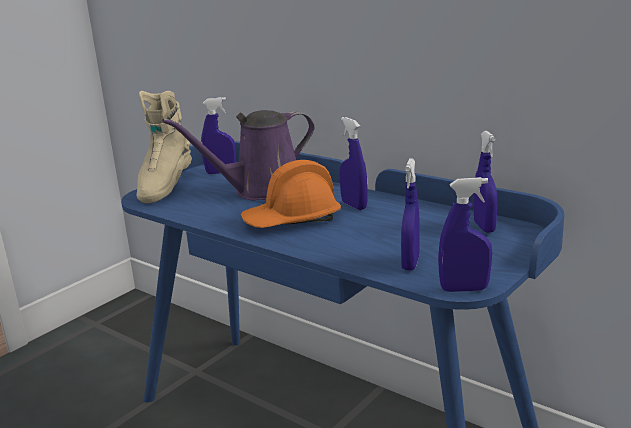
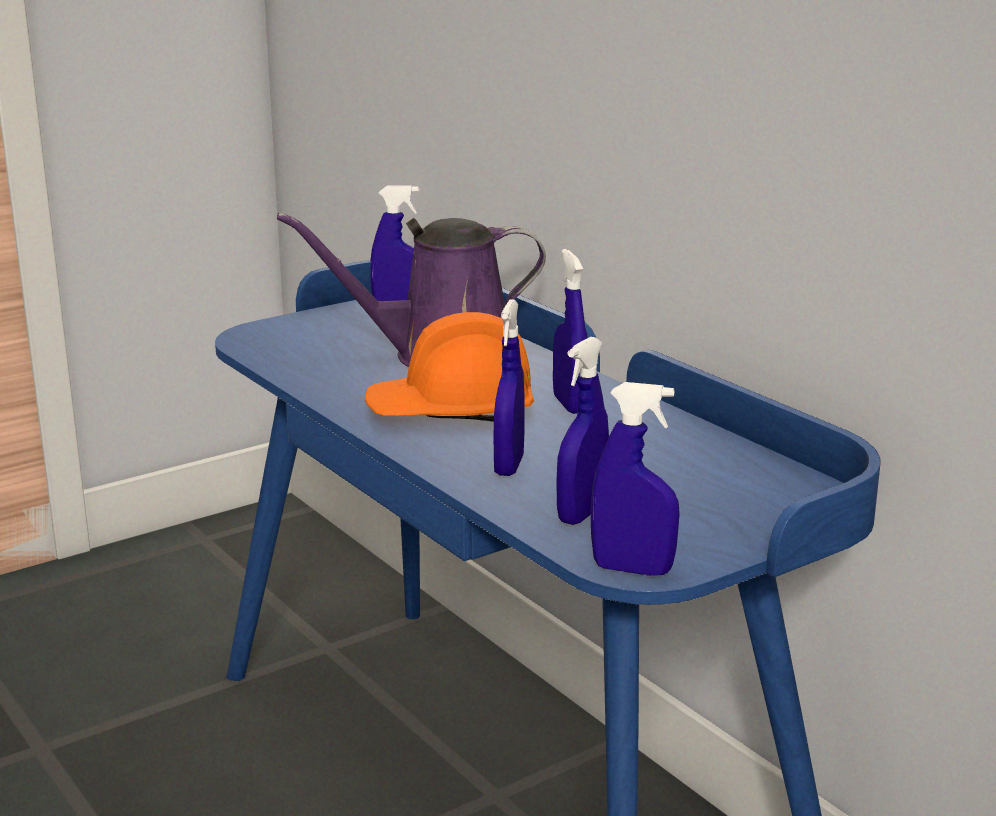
camera: 15 degrees right, 0 degrees up
beige boot [137,91,192,203] -> none
blue spray bottle [474,131,498,233] -> blue spray bottle moved to [493,299,524,476]

